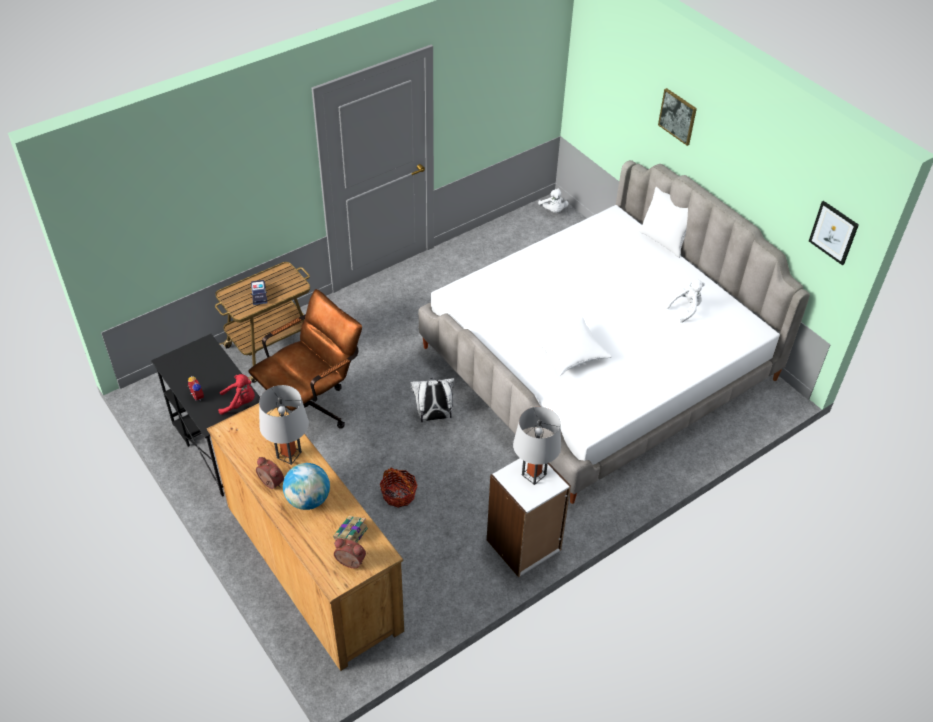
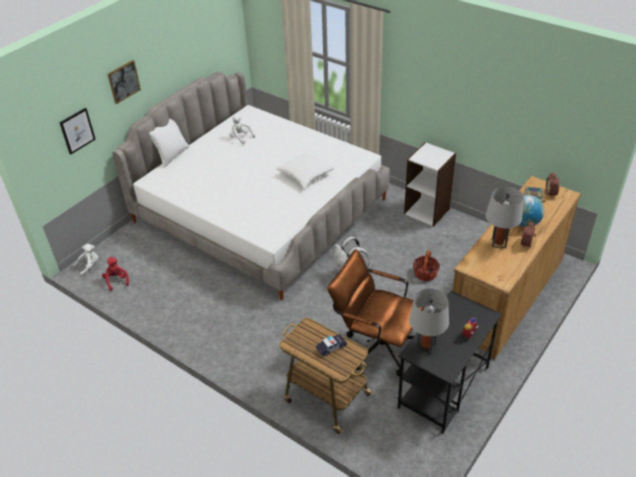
camera: 105 degrees left, 5 degrees down
red plush toy [218,374,255,415] -> red plush toy moved to [102,257,129,291]
grey table lamp [513,407,561,485] -> grey table lamp moved to [409,288,449,354]
picture [809,201,859,265] -> picture moved to [59,108,96,155]

